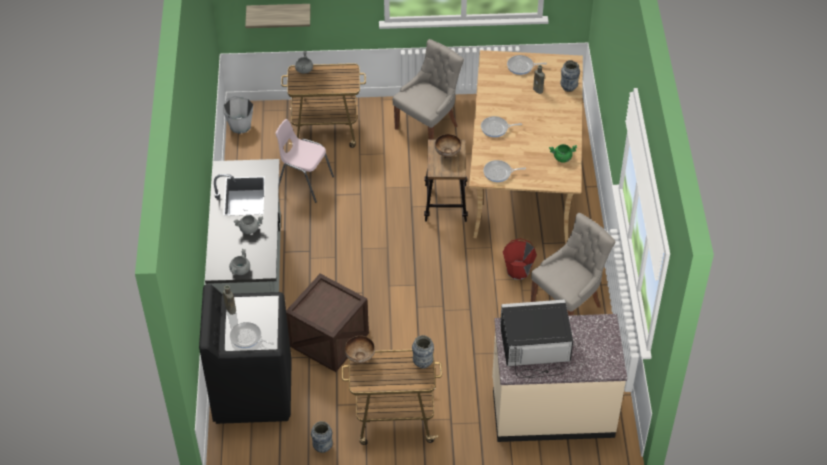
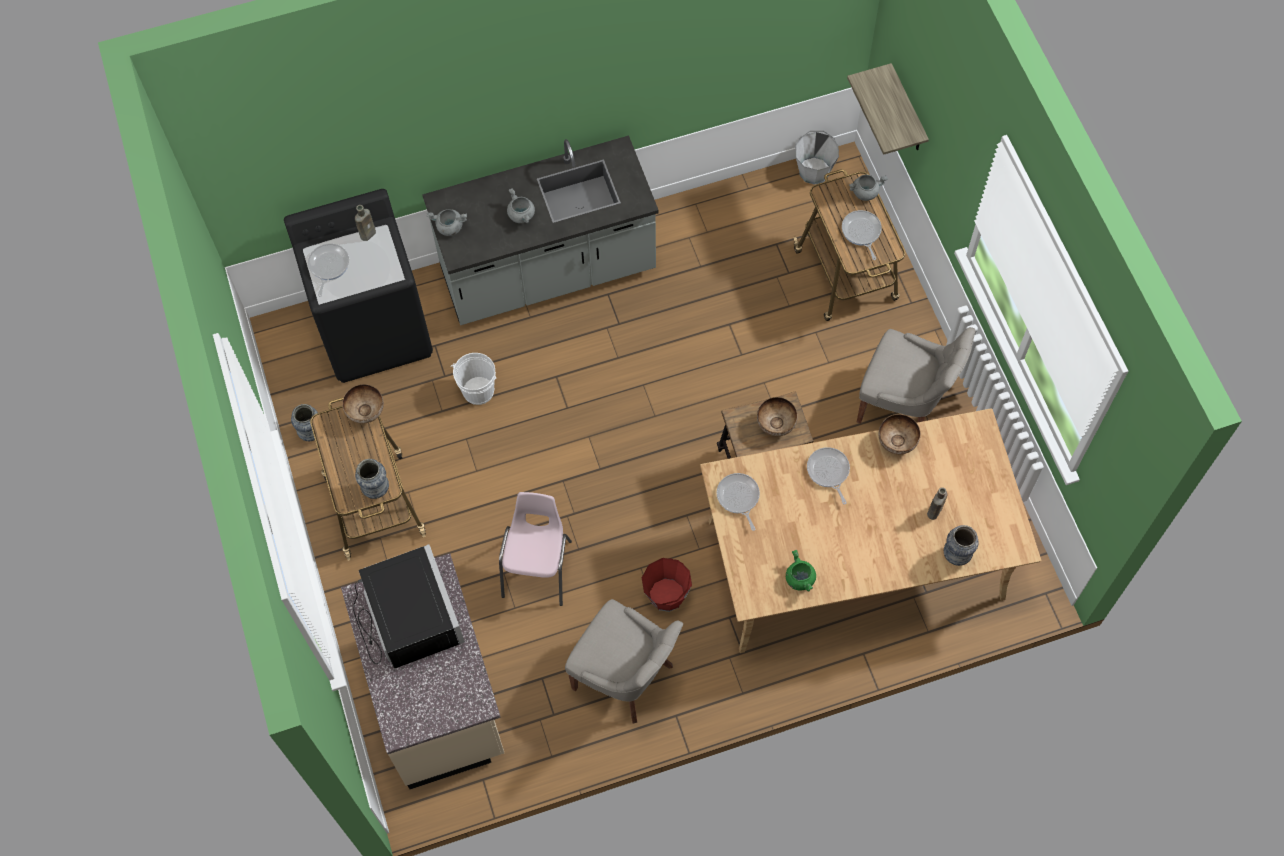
camera: 75 degrees right, 15 degrees up
pink chair [275,119,334,203] -> pink chair moved to [499,492,572,606]
crate [286,274,369,372] -> white bucket [451,353,496,405]
frying pan [507,55,547,75] -> frying pan moved to [842,210,882,260]
none -> bowl [878,414,920,454]

